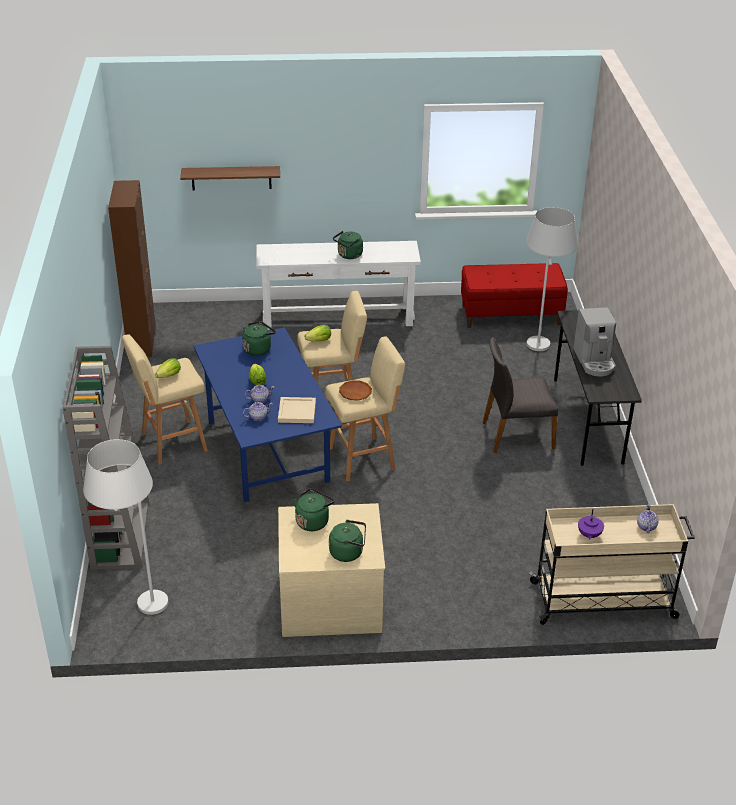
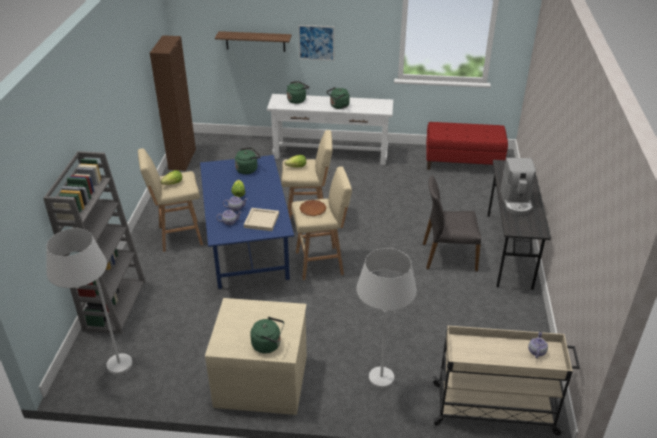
camera: 10 degrees right, 0 degrees up
green kettle [293,488,335,531] -> green kettle moved to [287,81,310,104]
white floor lamp [526,207,578,351] -> white floor lamp moved to [356,248,417,388]
purple teapot [578,509,604,539] -> none
none -> picture [298,25,335,61]

